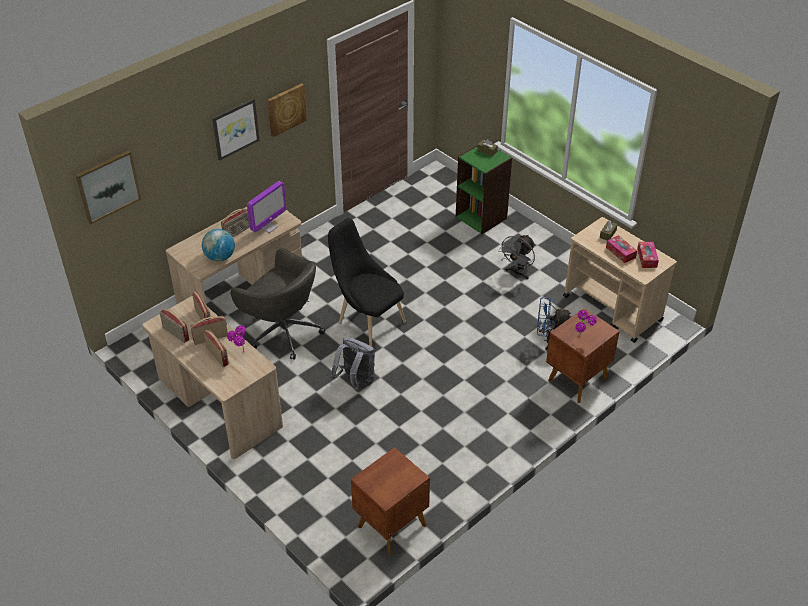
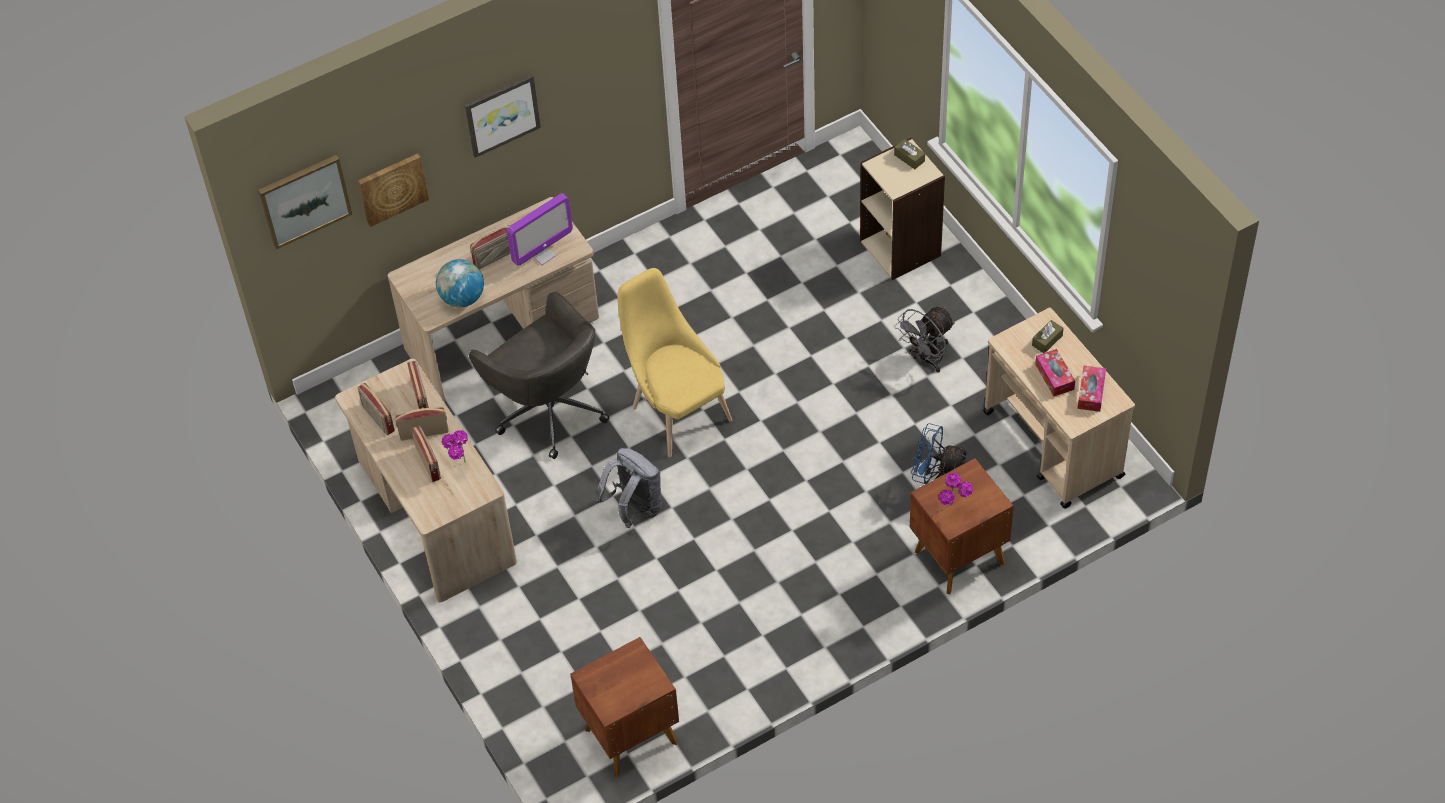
camera: 15 degrees right, 10 degrees up
picture [268,83,307,137] -> picture moved to [358,153,429,227]
black chair [328,218,406,346] -> yellow chair [617,268,732,457]
green bookcase [456,145,512,234] -> beige bookcase [860,138,945,280]

